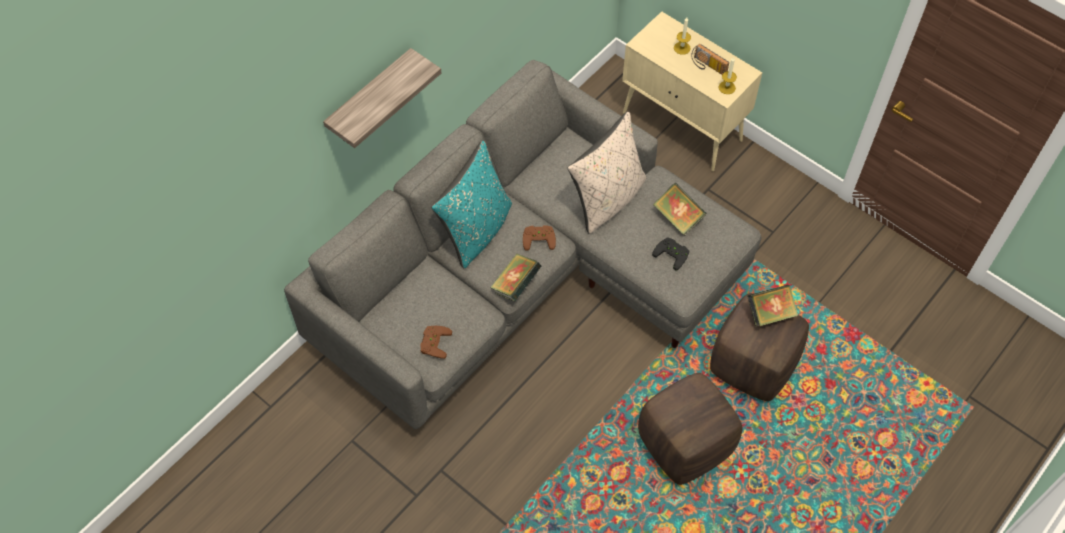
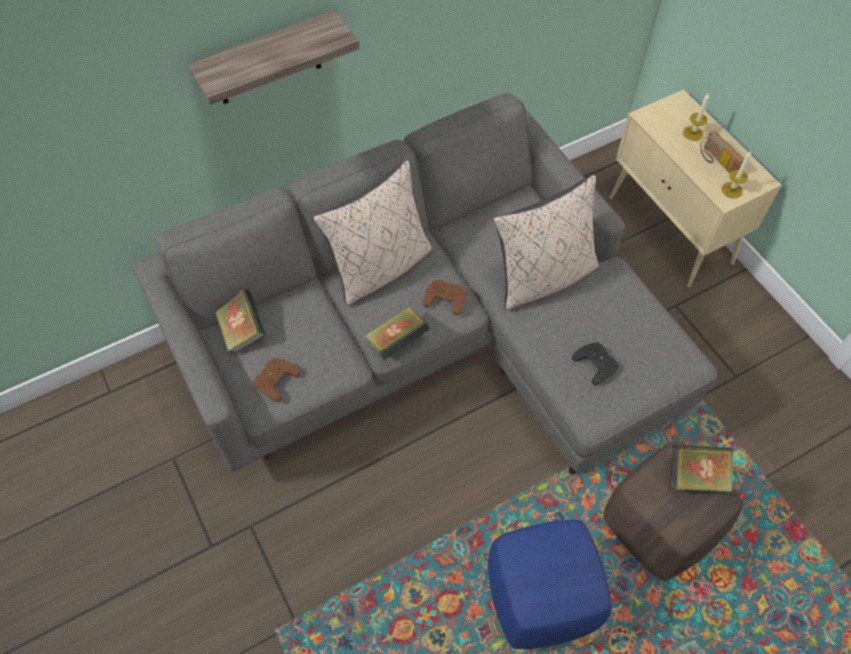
camera: 20 degrees right, 0 degrees up
turquoise pillow [432,141,512,268] -> beige pillow [314,160,432,305]
brown ottoman [638,373,742,485] -> blue ottoman [488,520,611,649]
book [653,183,707,236] -> book moved to [215,289,266,353]

